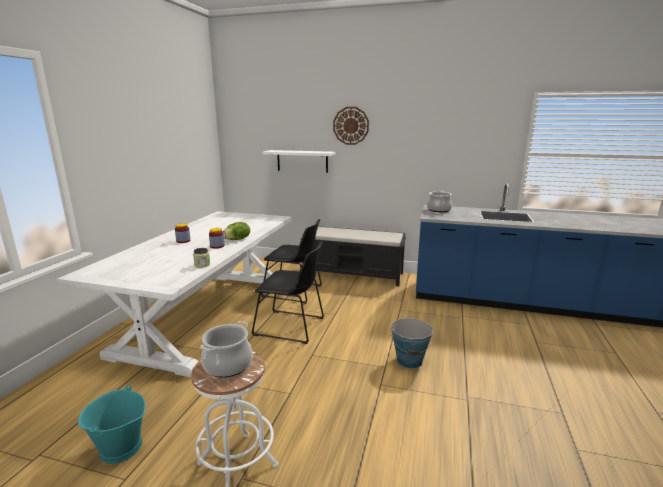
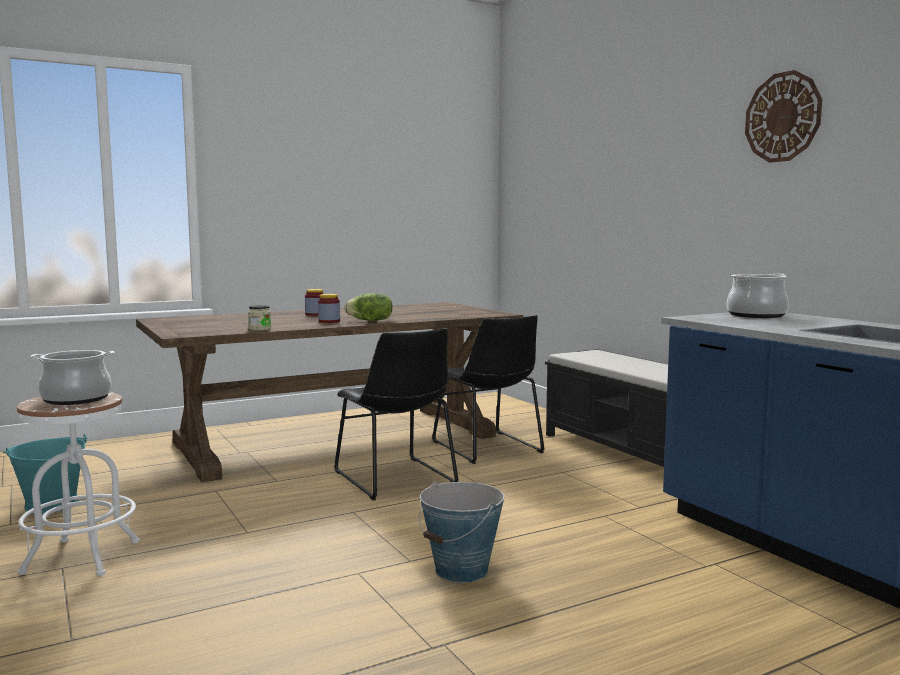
camera: 45 degrees right, 10 degrees down
white dining table [57,211,291,377] -> brown dining table [136,302,523,482]
white shelf [262,150,335,173] -> none
wall clock [333,107,369,145] -> wall clock moved to [745,70,822,163]

